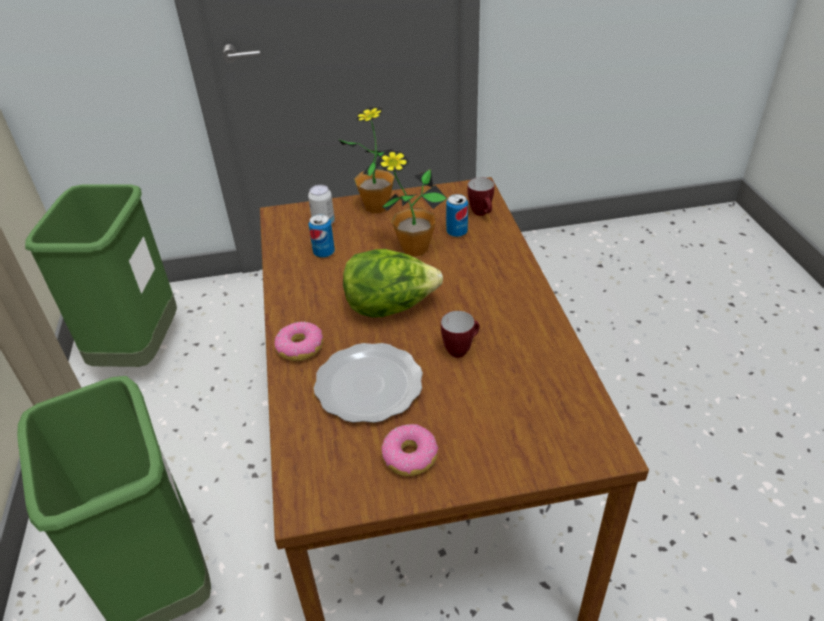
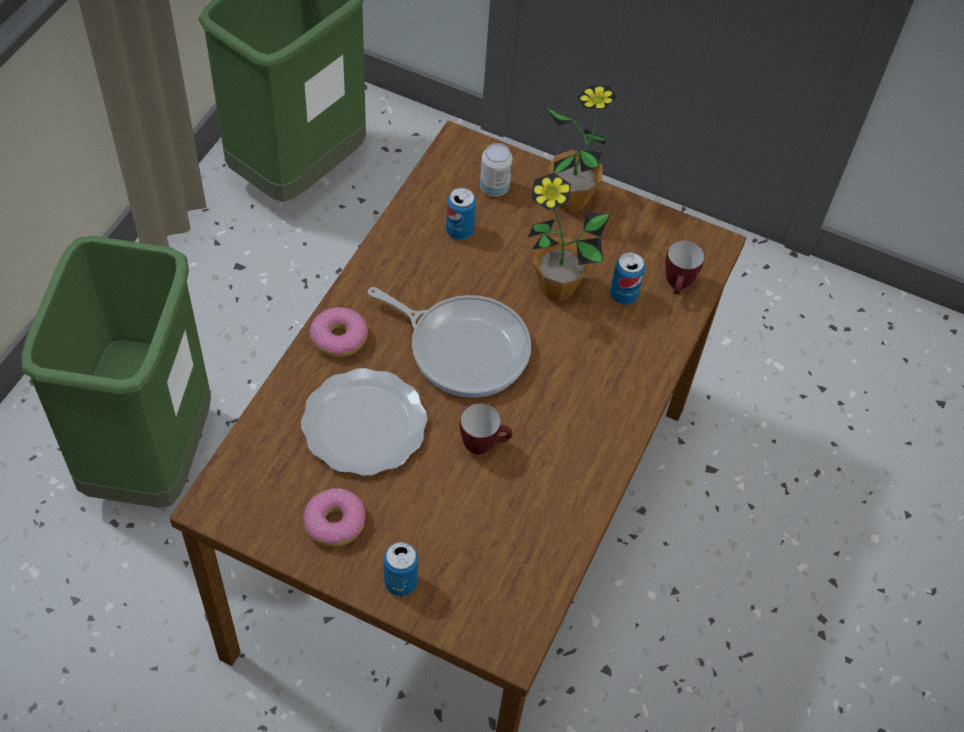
camera: 30 degrees right, 15 degrees up
lettuce [343,249,443,318] -> frying pan [368,287,531,398]
none -> can [384,542,418,596]

